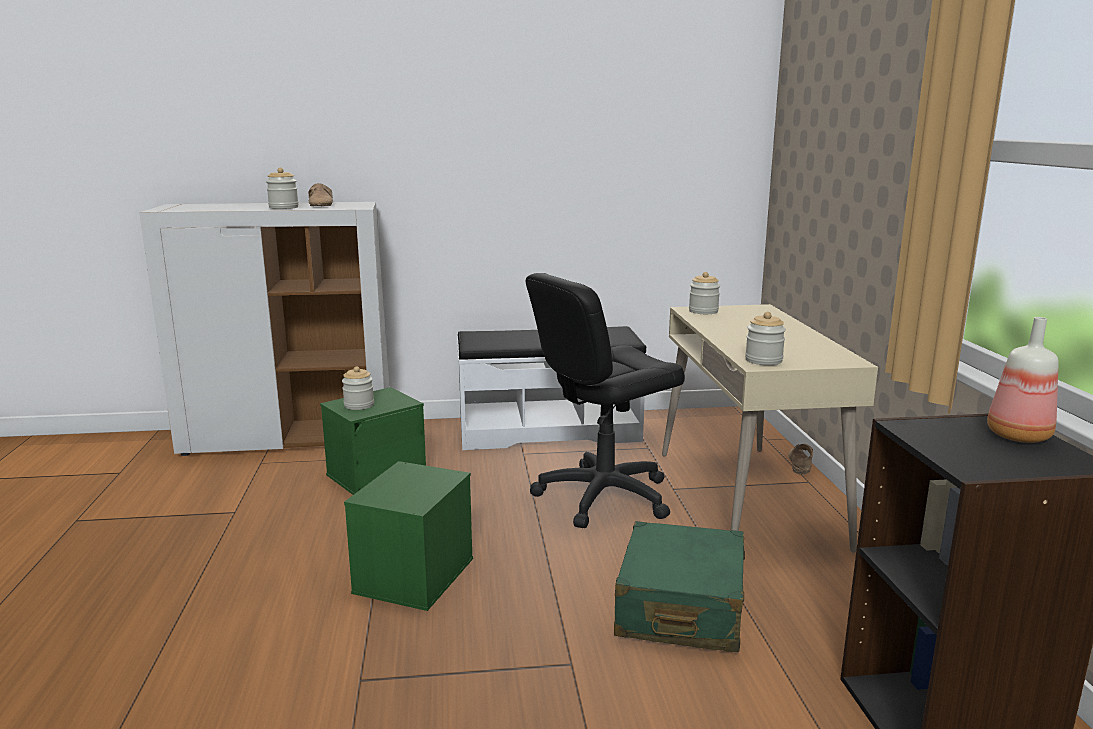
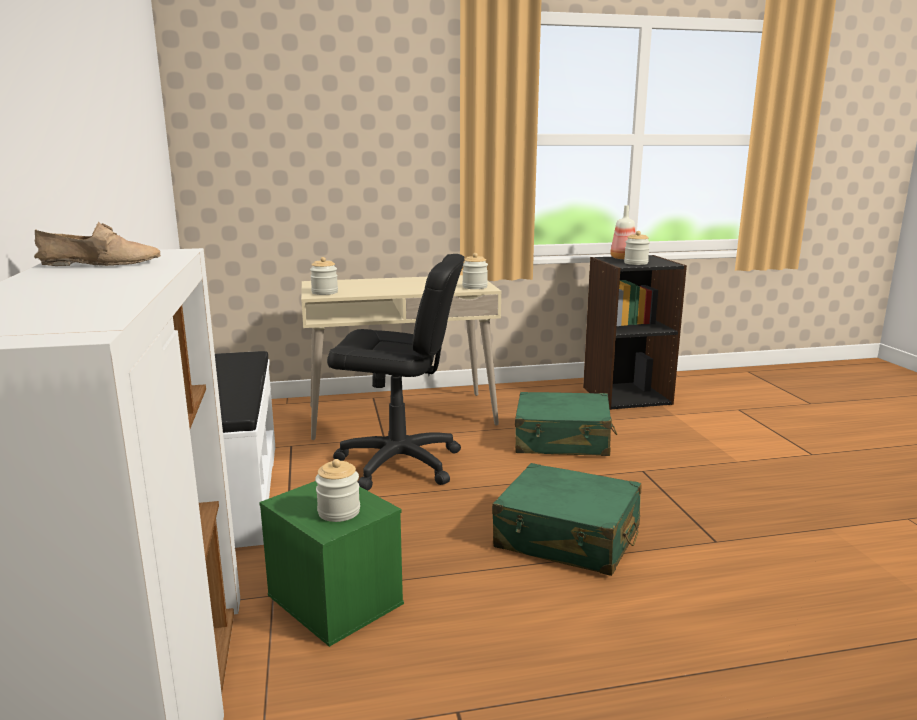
camera: 95 degrees left, 0 degrees up
jar [266,168,299,209] -> jar moved to [624,231,650,265]
green storage box [344,461,473,611] -> green suitcase [492,463,641,576]
black office chair [526,273,685,528] -> black office chair turned 45 degrees counterclockwise [327,254,464,491]
beige shoe [788,444,813,475] -> none

